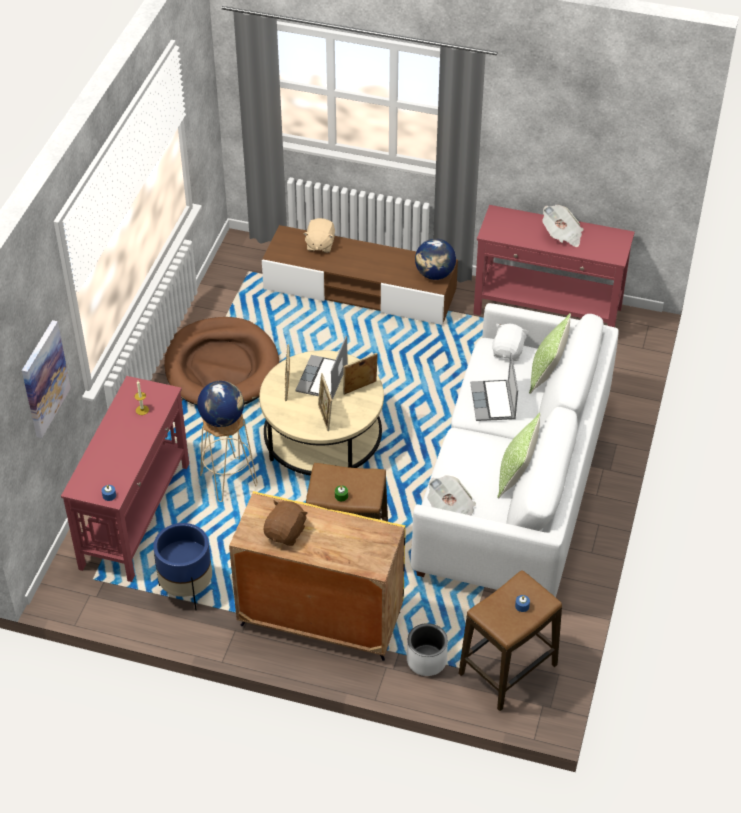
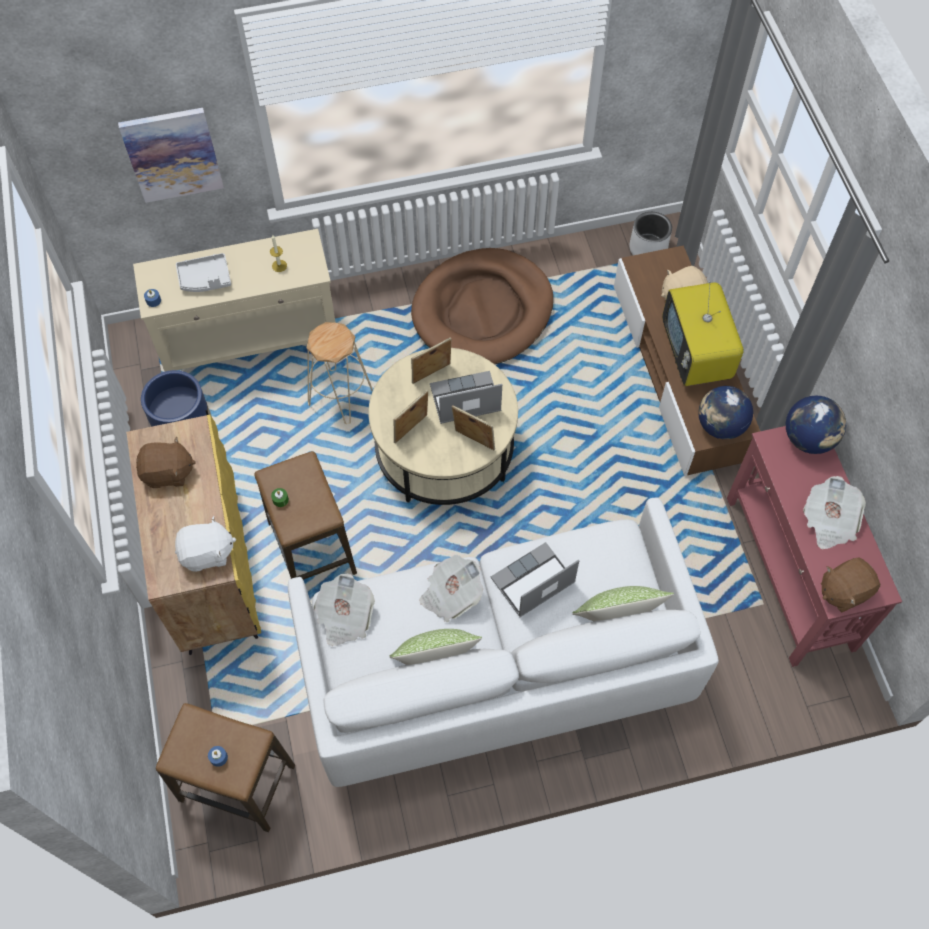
camera: 60 degrees right, 15 degrees up
red console table [61,376,189,582] -> beige console table [133,229,336,371]
globe [197,381,244,427] -> globe moved to [786,396,846,454]
white planter [407,623,448,676] -> white planter moved to [629,212,672,255]
white plush toy [492,324,529,361] -> white plush toy moved to [175,516,236,572]
none -> grey tray [176,253,231,292]
none -> newspaper [419,555,483,622]
none -> television [662,281,744,386]
none -> brown plush toy [821,558,880,612]

